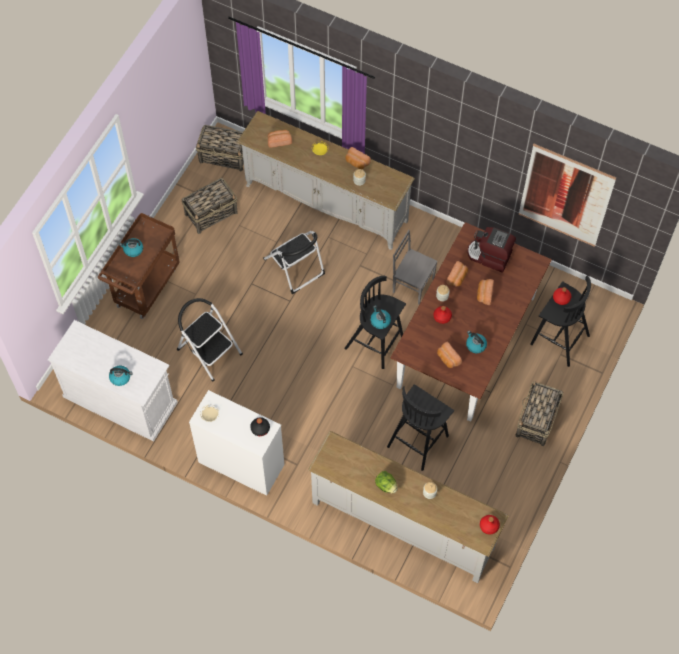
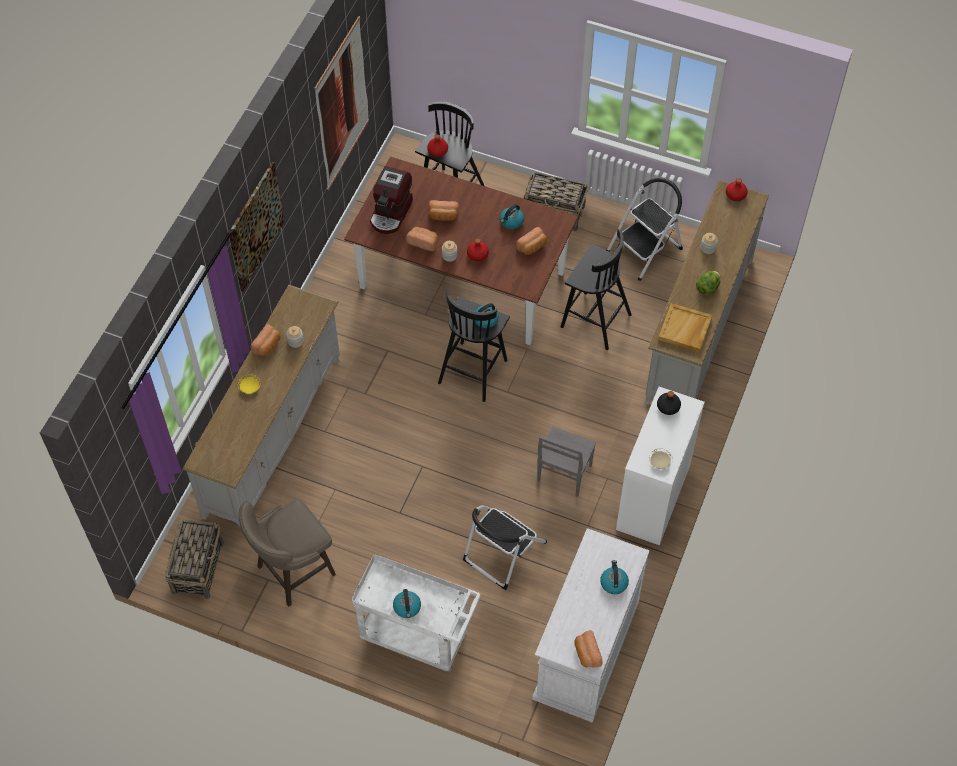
camera: 95 degrees left, 5 degrees down
brown cart [98,213,180,319] -> white cart [352,555,480,672]
basket [182,178,238,234] -> beige stool [239,499,336,606]
step ladder [263,231,325,294] -> step ladder moved to [607,178,683,281]
bread [268,130,292,148] -> bread moved to [574,630,603,668]
grey chair [393,230,438,305] -> grey chair moved to [537,426,596,497]
none -> picture [228,162,284,291]
none -> beige tray [658,303,712,352]

